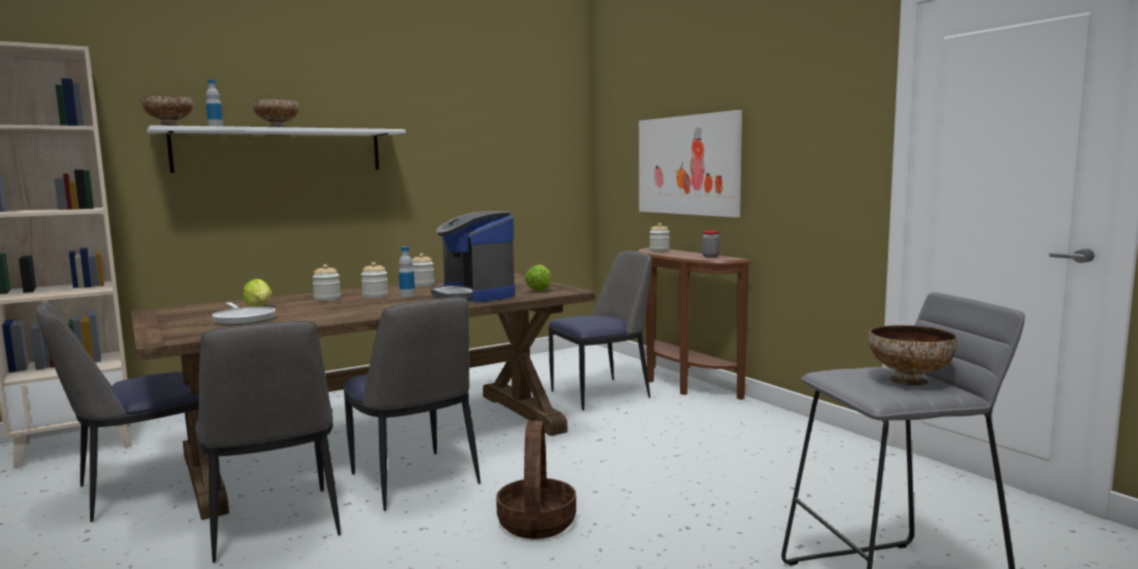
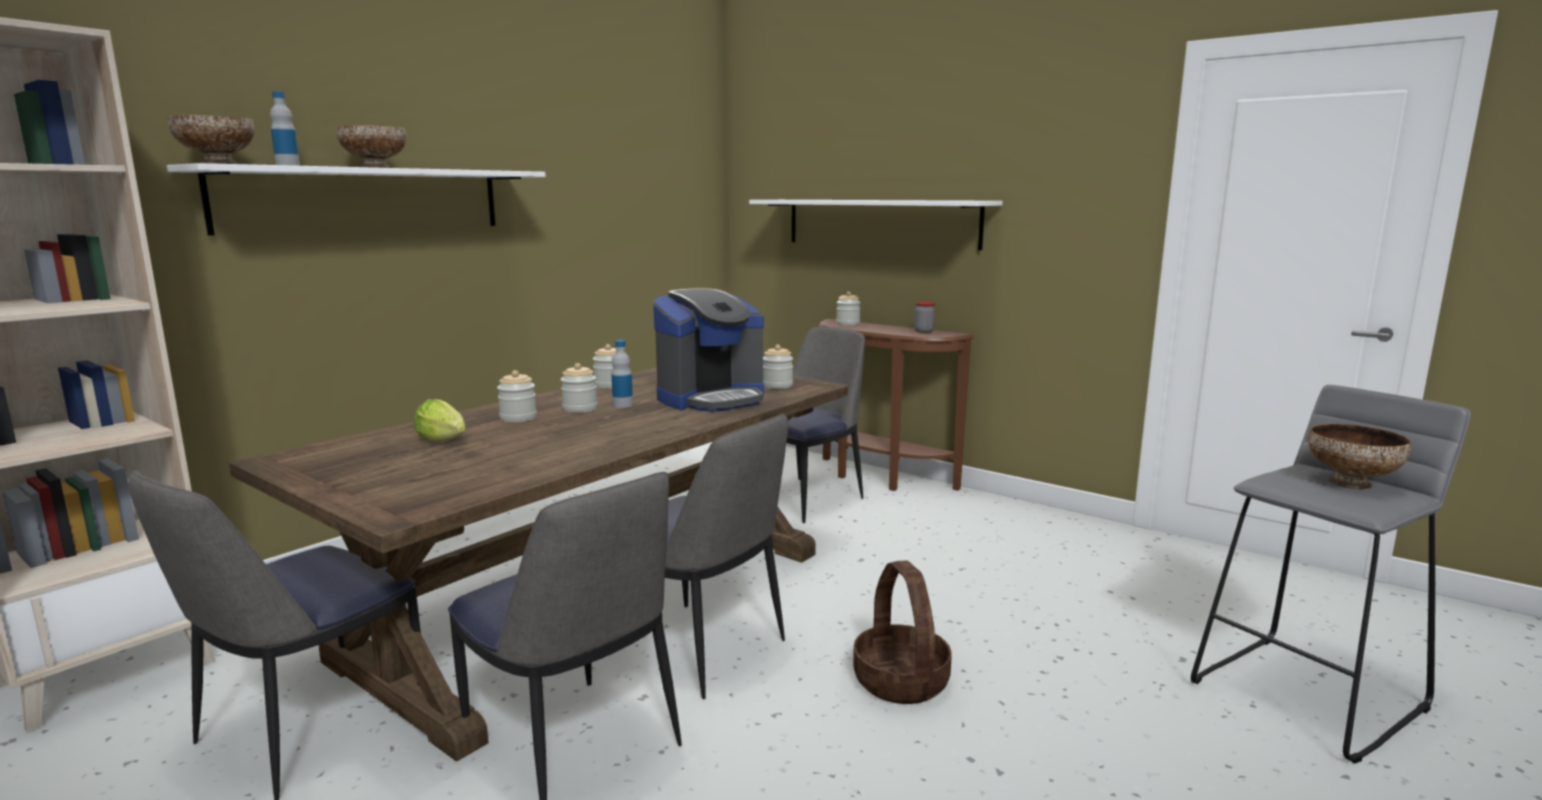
camera: 20 degrees left, 5 degrees up
frying pan [212,302,275,325] -> none
coffee machine [431,211,515,302] -> coffee machine turned 75 degrees counterclockwise [653,288,764,412]
lettuce [525,264,551,291] -> jar [763,344,793,389]
picture [639,110,742,217] -> white shelf [749,200,1003,250]

